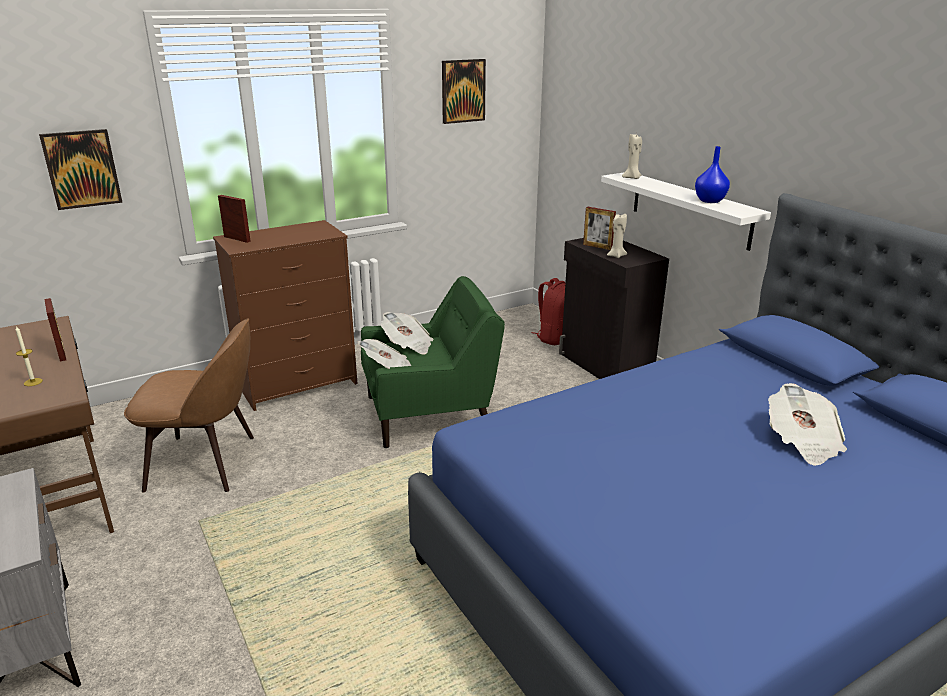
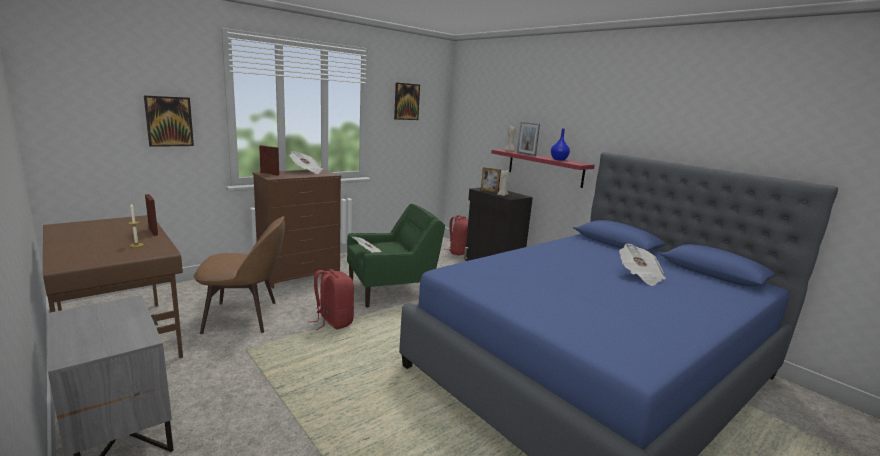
camera: 10 degrees left, 10 degrees down
newspaper [381,312,433,355] -> newspaper moved to [289,151,323,174]
white shelf [601,173,771,251] -> red shelf [491,149,595,188]
none -> red backpack [308,269,354,330]
none -> picture frame [517,122,540,156]

